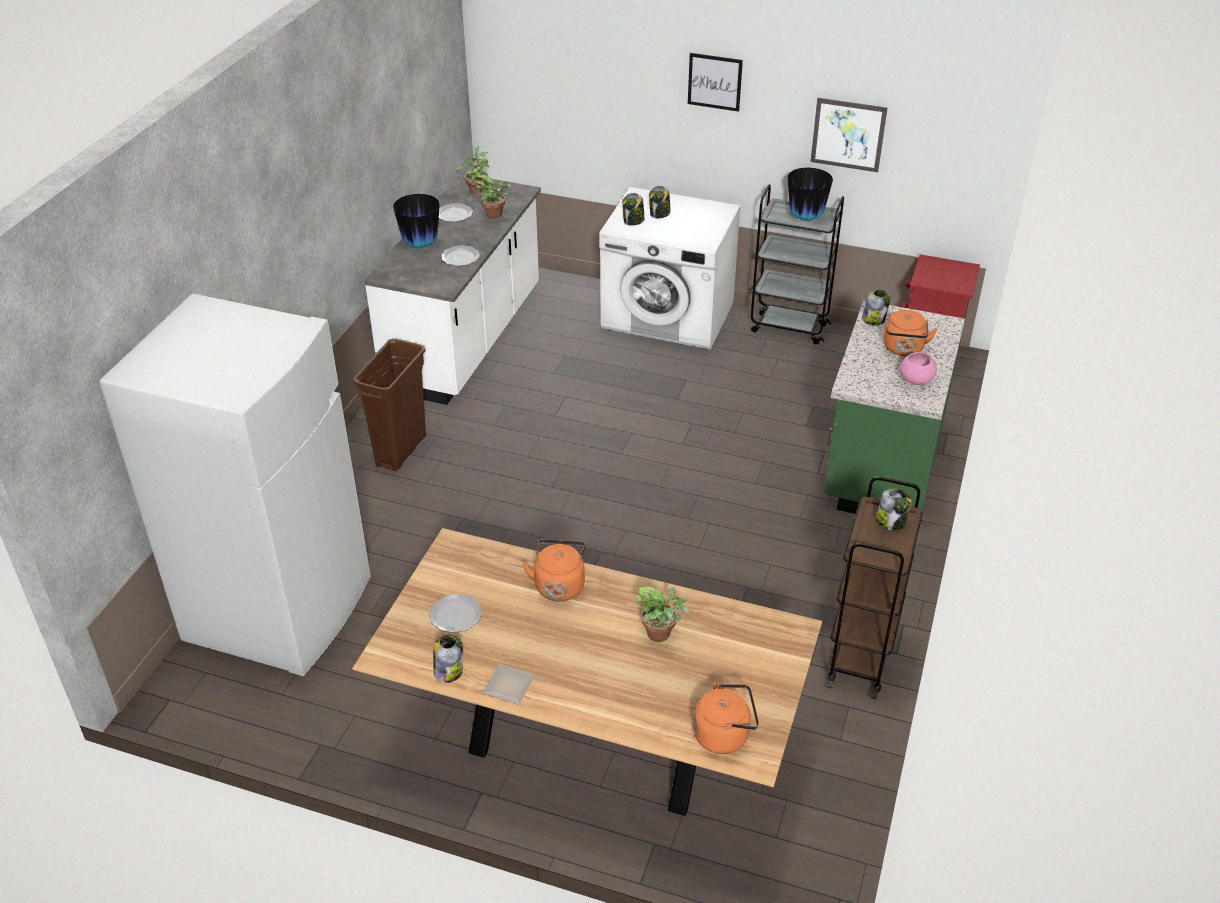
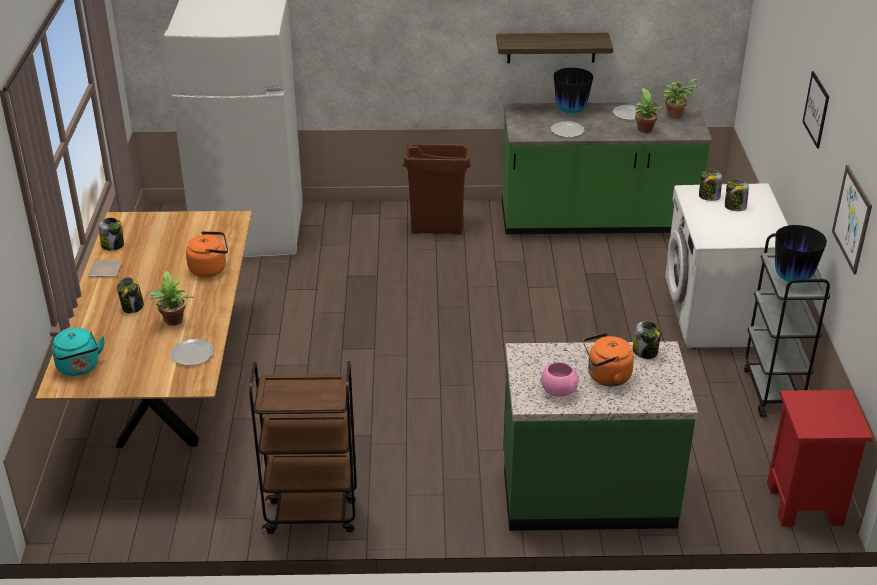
camera: 70 degrees right, 5 degrees down
white counter [364,174,541,405] -> green counter [502,102,712,234]
plate [429,594,482,633] -> plate moved to [170,339,214,366]
orange kettle [693,682,759,754] -> turquoise kettle [52,328,105,376]
jar [876,489,911,530] -> jar moved to [117,277,144,314]
none -> shelf [496,33,613,63]

